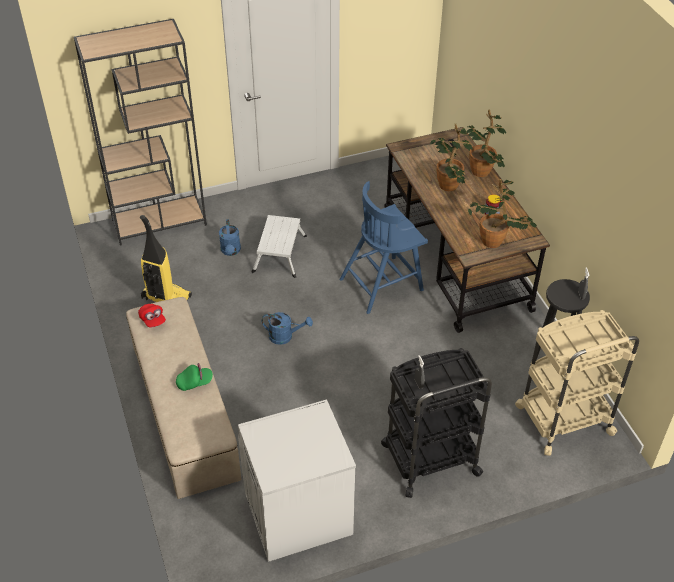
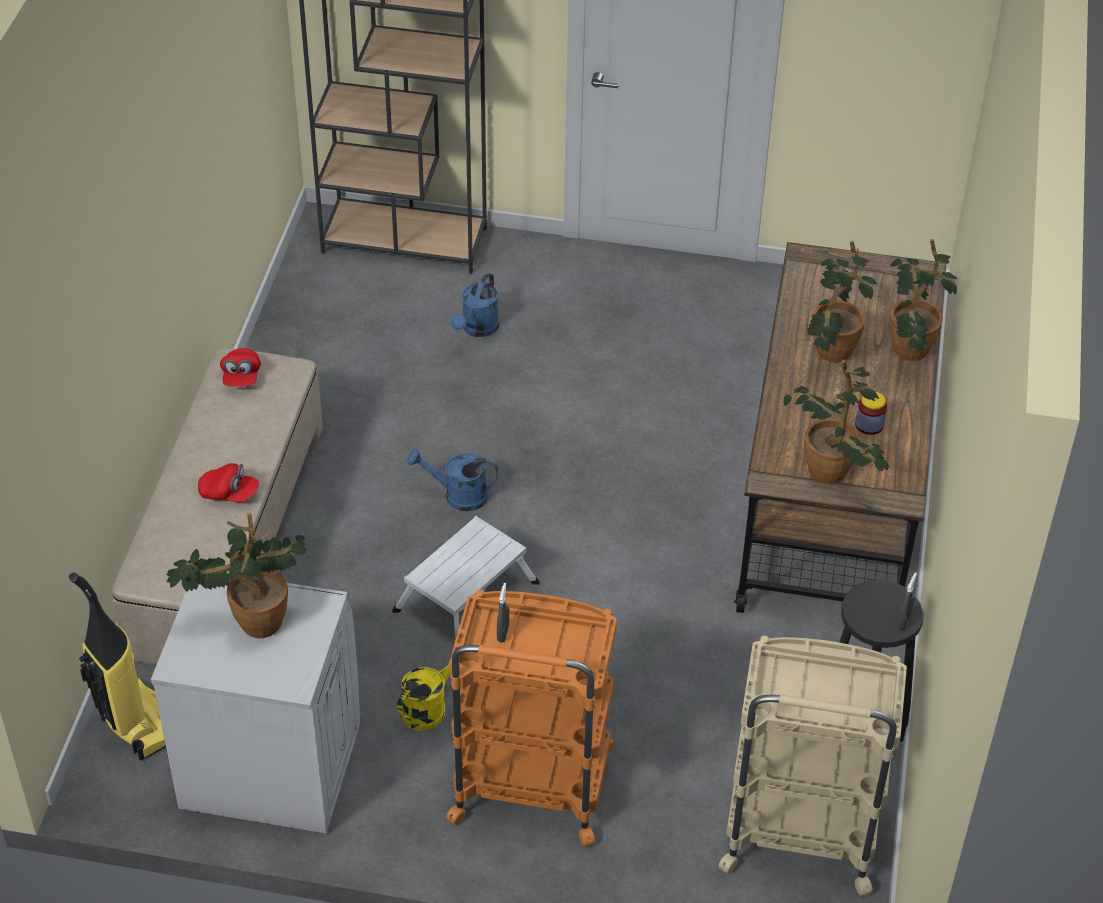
camera: 30 degrees right, 0 degrees up
vacuum cleaner [140,215,192,302] -> vacuum cleaner moved to [69,572,166,760]
green cap [176,363,213,391] -> red cap [198,463,259,502]
white step ladder [251,215,307,278] -> white step ladder moved to [392,516,540,640]
blue watering can [262,312,313,345] -> blue watering can turned 150 degrees clockwise [407,449,498,512]
blue chair [339,181,428,314] -> none
black cart [381,348,492,498] -> orange cart [446,589,617,847]
none -> potted plant [166,514,307,638]
none -> yellow watering can [397,640,456,731]

